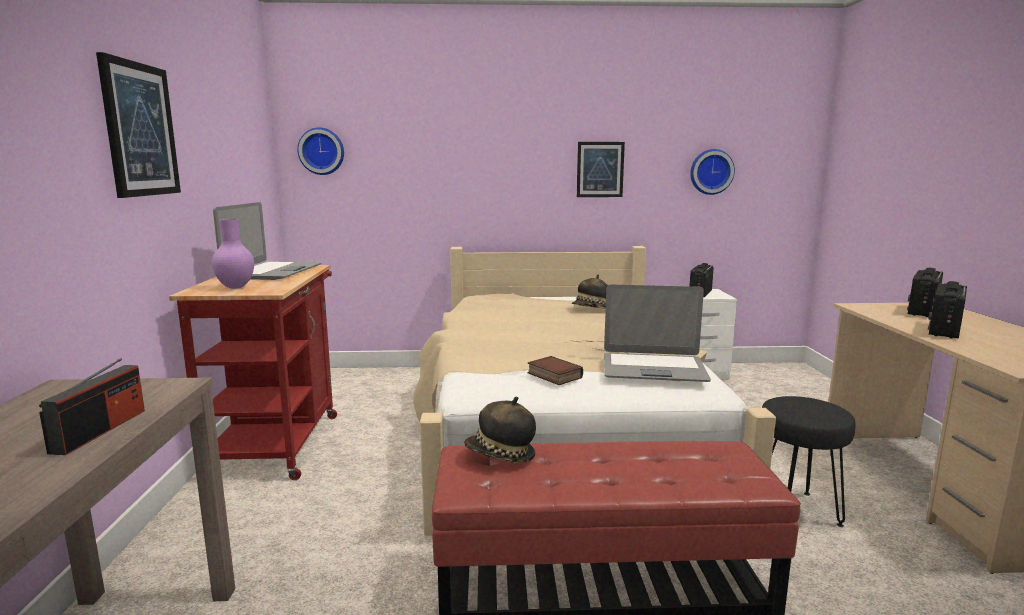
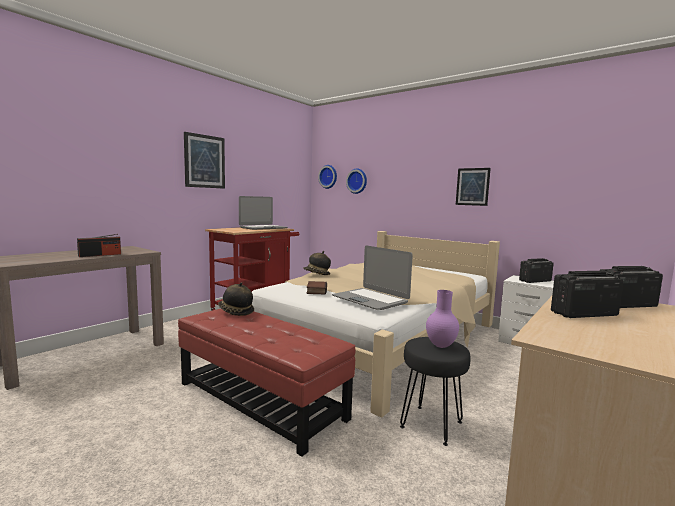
camera: 40 degrees right, 5 degrees down
purple vase [212,219,254,289] -> purple vase moved to [426,290,459,348]
hat [572,274,608,309] -> hat moved to [303,251,331,275]
wall clock [690,149,735,195] -> wall clock moved to [346,168,367,194]

